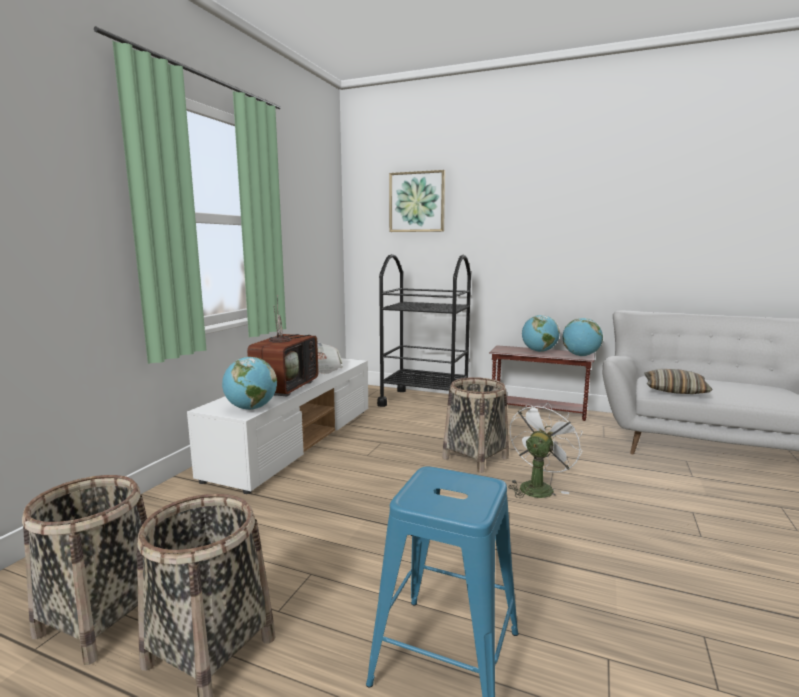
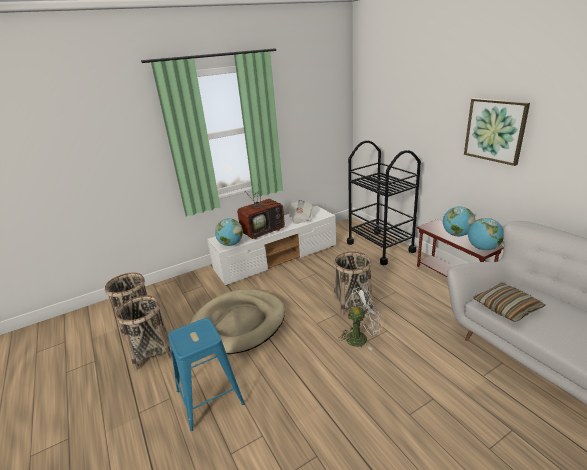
camera: 40 degrees right, 15 degrees up
picture [389,170,445,232] -> picture moved to [464,98,530,166]
none -> beige dog bed [190,289,285,354]

